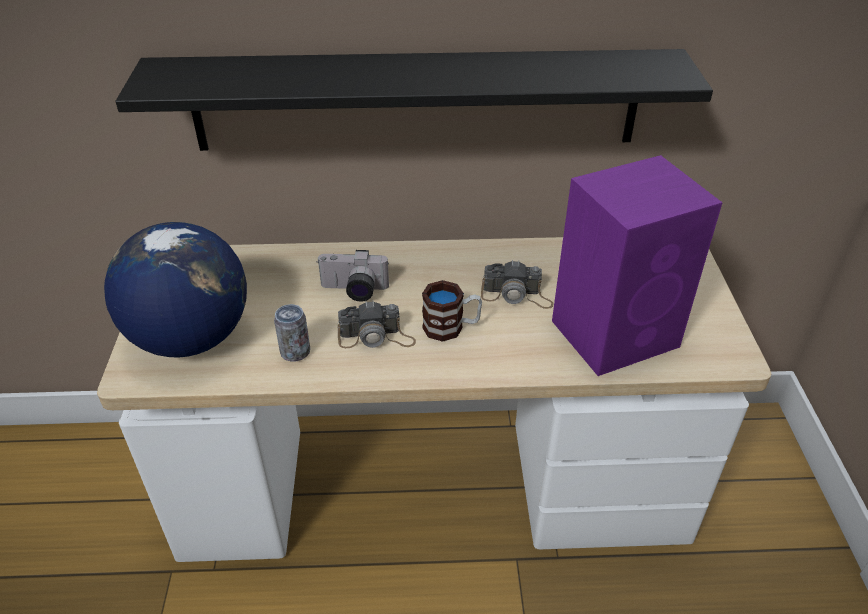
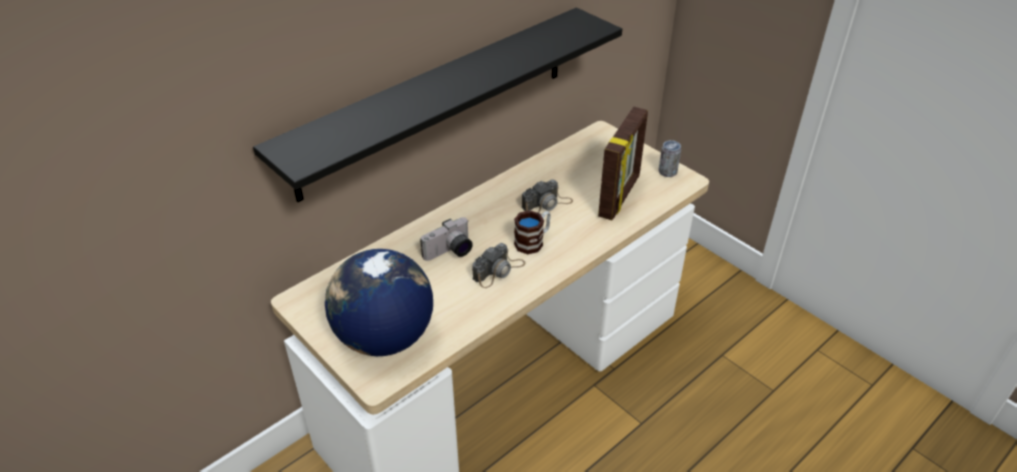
camera: 40 degrees left, 0 degrees up
can [274,304,310,361] -> can moved to [658,140,681,177]
purple speaker [552,155,723,376] -> picture frame [598,107,648,220]

